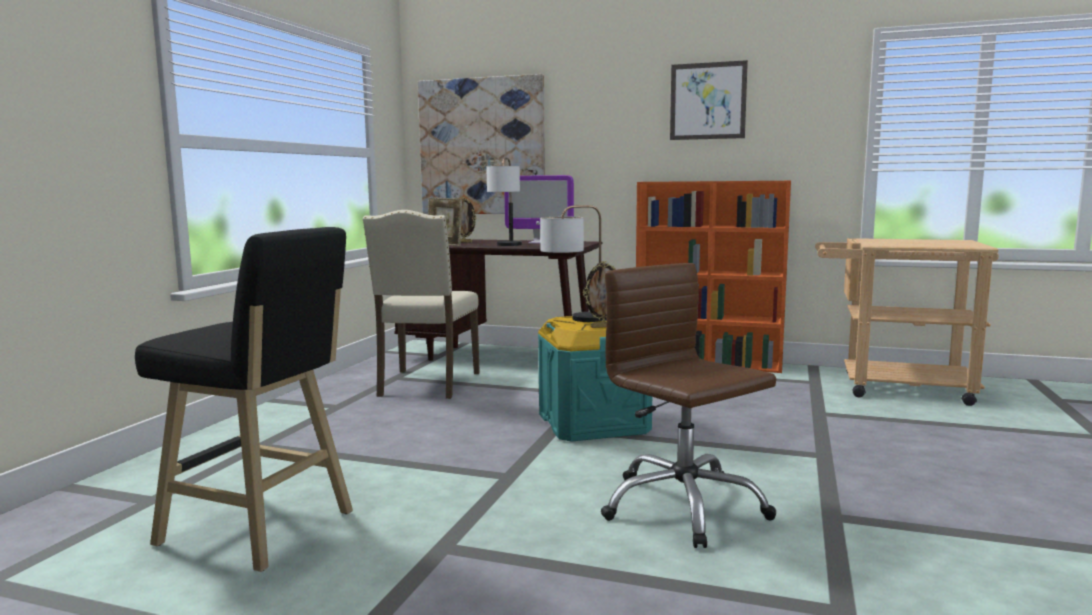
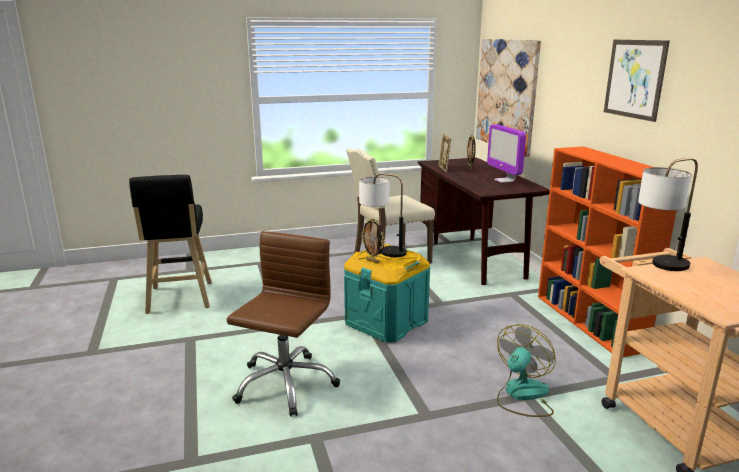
camera: 55 degrees right, 10 degrees up
table lamp [486,158,522,246] -> table lamp moved to [638,158,698,271]
none -> fan [497,324,556,417]

